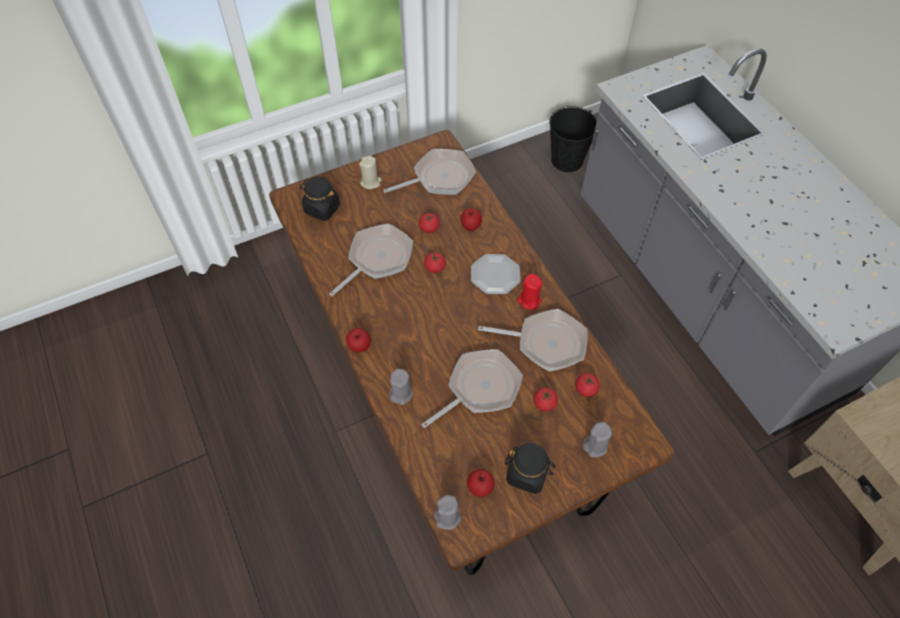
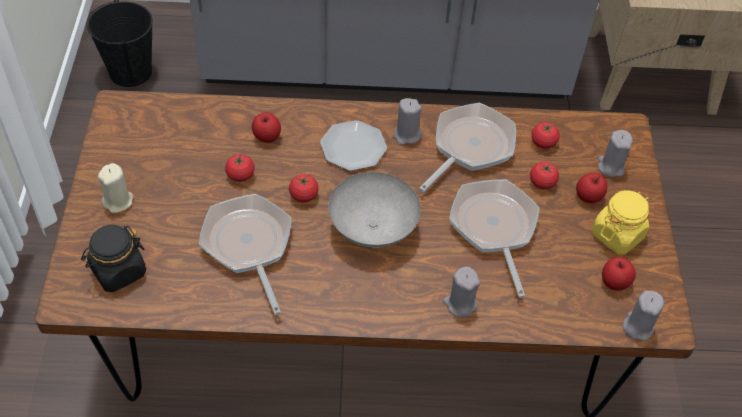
camera: 65 degrees left, 5 degrees down
apple [346,328,371,352] -> apple moved to [576,173,607,203]
frying pan [383,149,476,195] -> none
black jar [505,443,556,494] -> yellow jar [592,190,649,255]
red candle [517,274,543,310] -> grey candle [393,98,422,145]
none -> grey bowl [328,172,421,248]

